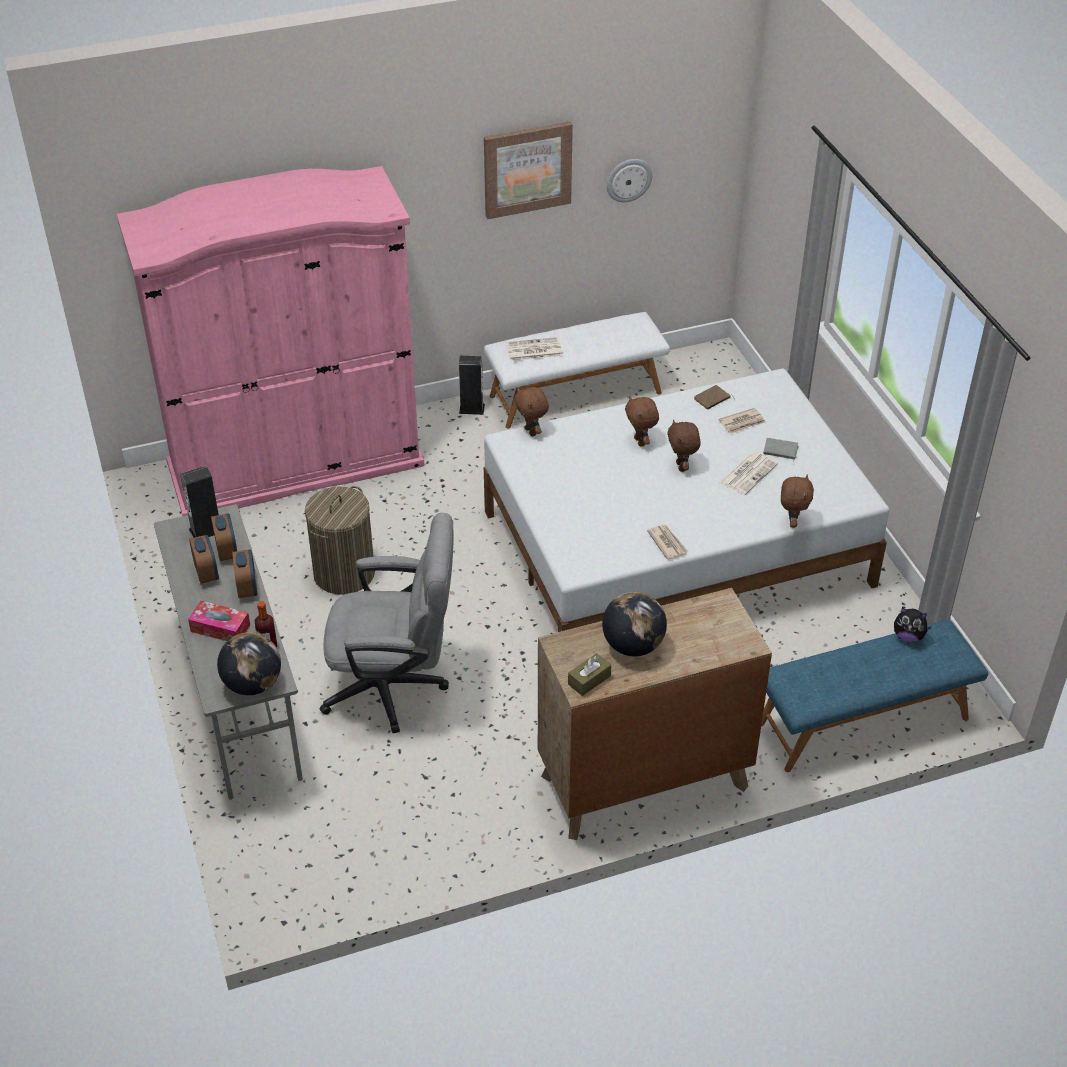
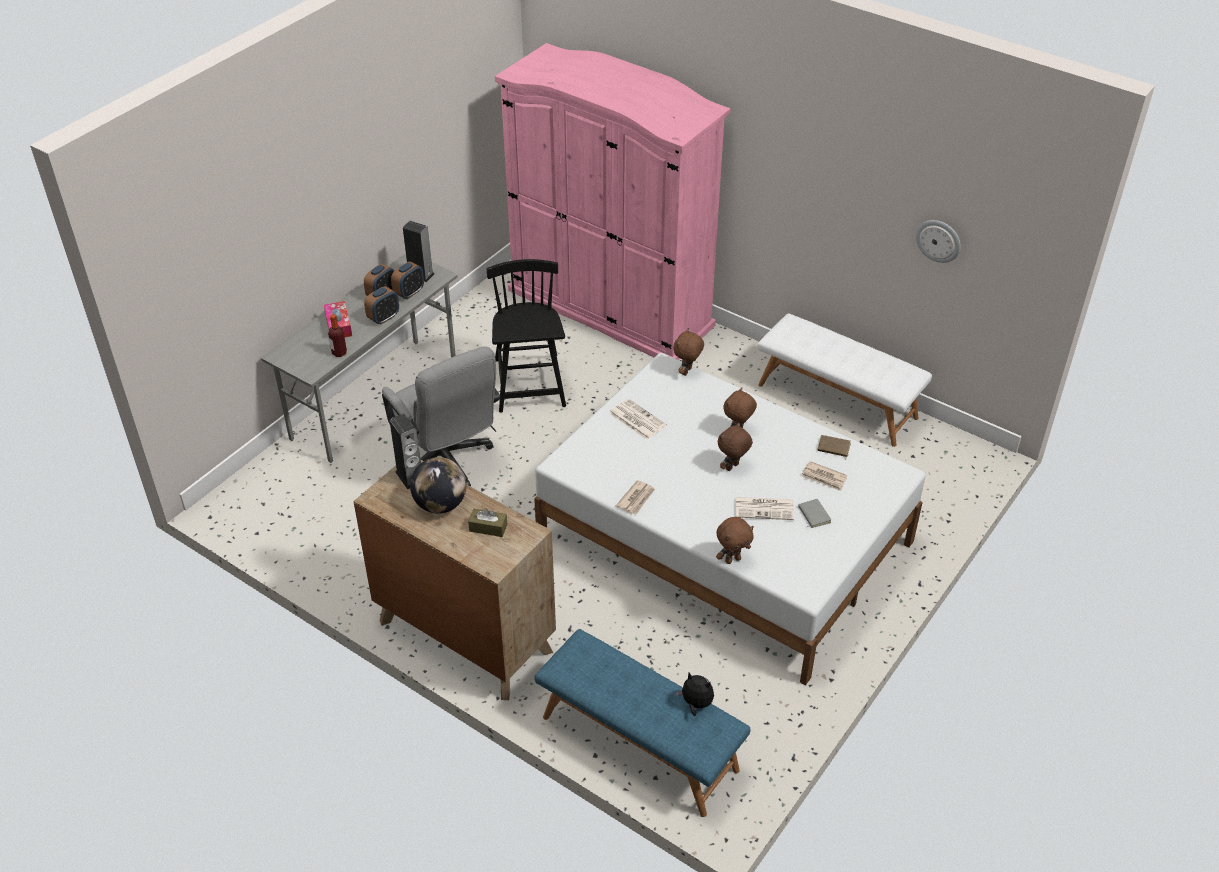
camera: 55 degrees right, 0 degrees up
globe [217,632,281,695] -> none
laundry basket [305,486,375,595] -> black chair [487,259,566,413]
speaker [459,356,485,415] -> speaker moved to [390,414,421,489]
picture [484,122,573,219] -> none
newspaper [507,337,563,361] -> newspaper moved to [609,399,667,440]
brown tissue box [568,653,611,696] -> brown tissue box moved to [468,508,507,537]
plush toy [894,607,931,643] -> plush toy turned 135 degrees clockwise [676,673,714,716]

